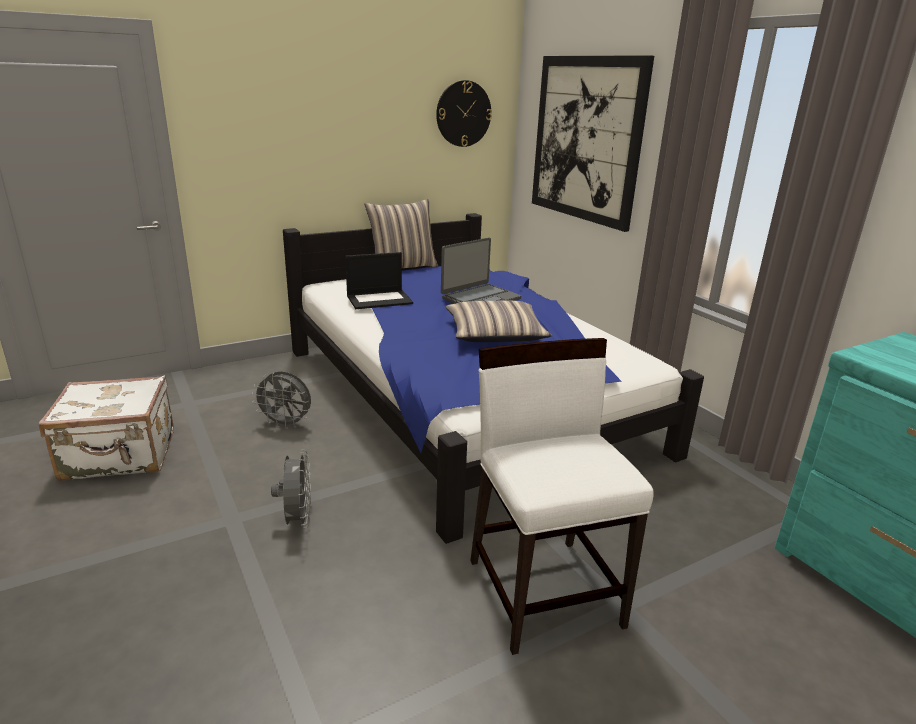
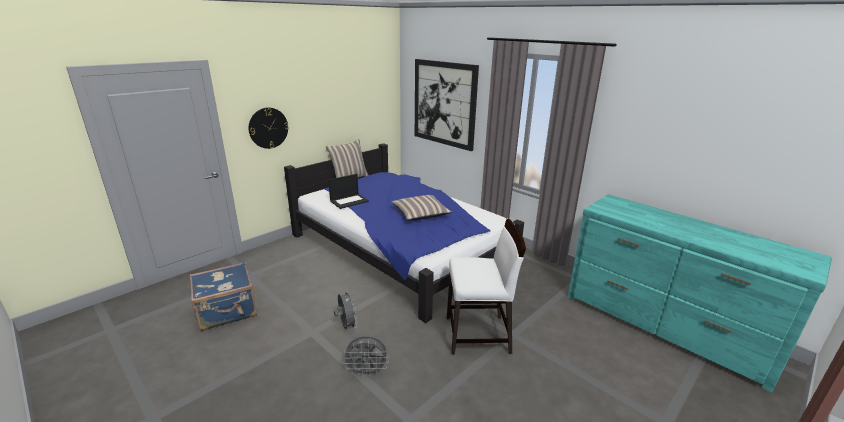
camera: 15 degrees left, 0 degrees up
white suitcase [39,375,174,481] -> blue suitcase [190,262,257,331]
grey fan [252,371,311,429] -> grey fan moved to [342,336,389,377]
wall clock [436,80,492,147] -> wall clock moved to [249,107,289,149]
laptop [441,238,521,304] -> none
white chair [470,338,654,655] -> white chair turned 120 degrees clockwise [447,219,526,355]

